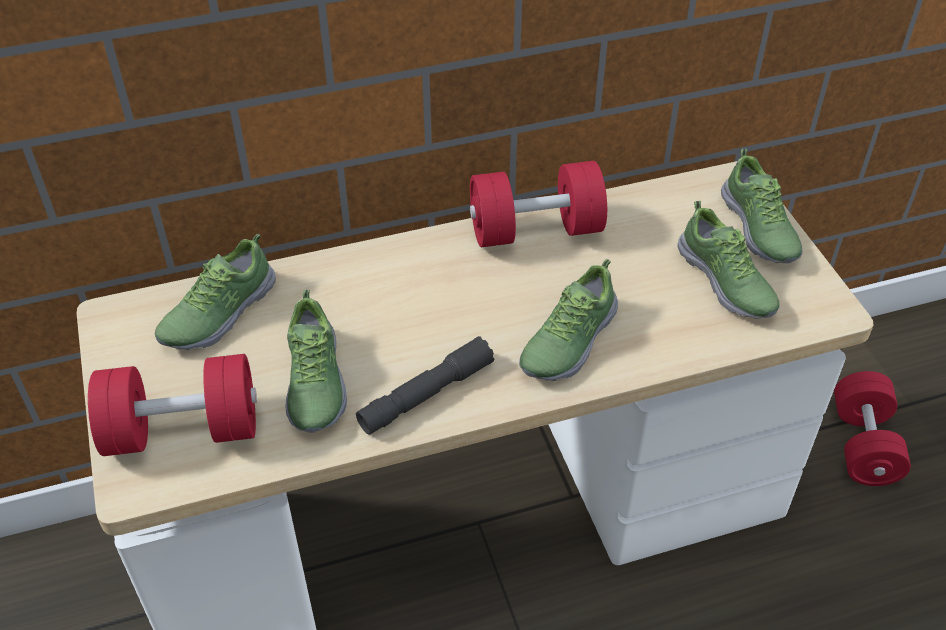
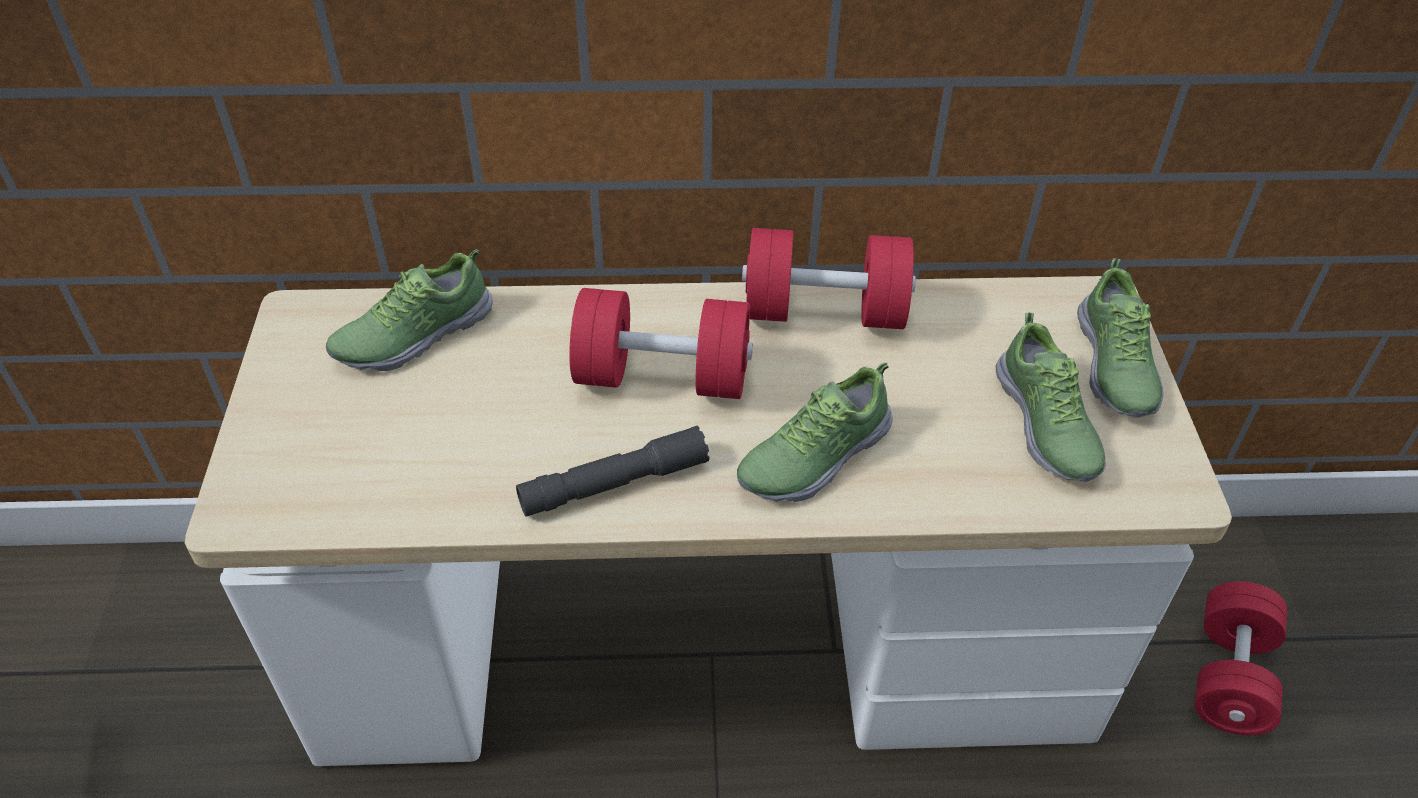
camera: 15 degrees right, 0 degrees up
red dumbbell [88,354,257,456] -> red dumbbell moved to [569,288,753,399]
shoe [286,289,347,433] -> none

